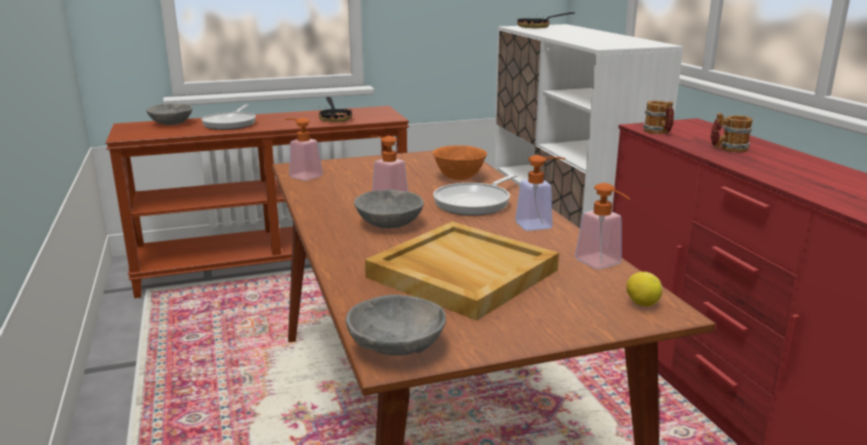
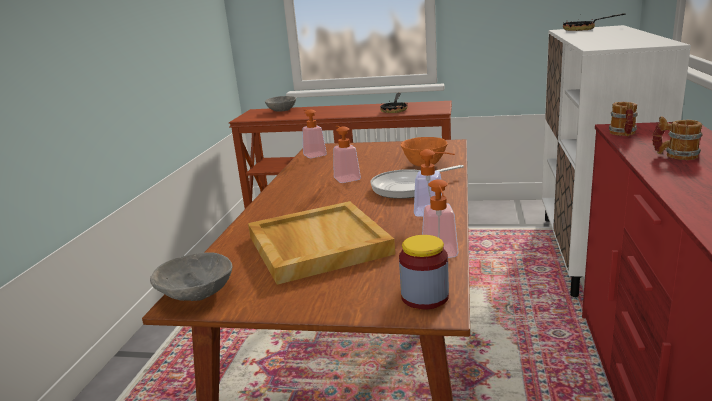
camera: 30 degrees right, 0 degrees up
frying pan [201,105,256,130] -> none
grey bowl [354,190,424,229] -> none
lemon [626,272,663,306] -> jar [399,235,449,310]

